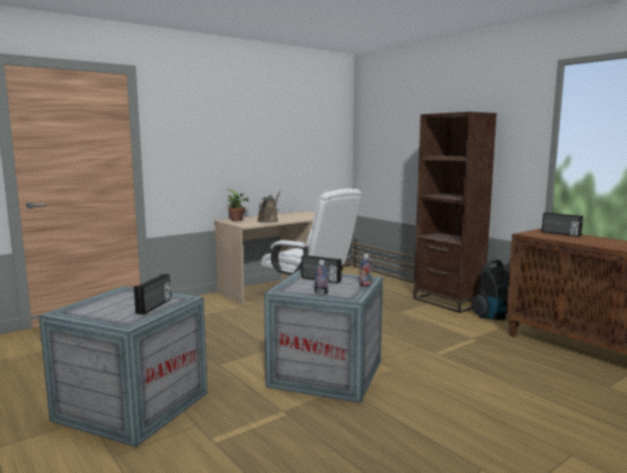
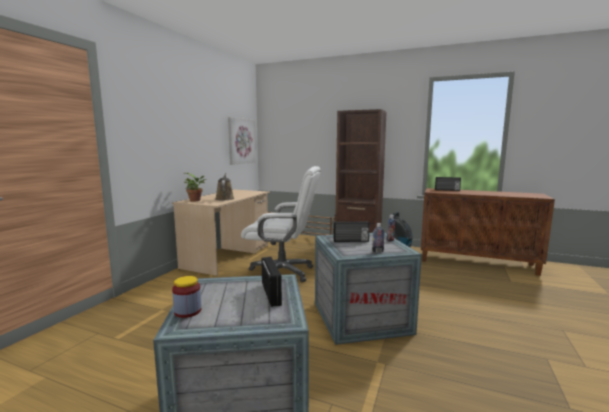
camera: 30 degrees left, 0 degrees up
none -> jar [172,276,202,318]
none -> picture [228,117,256,165]

